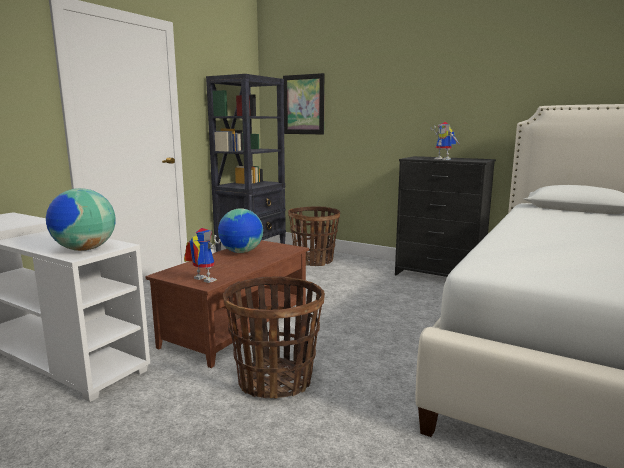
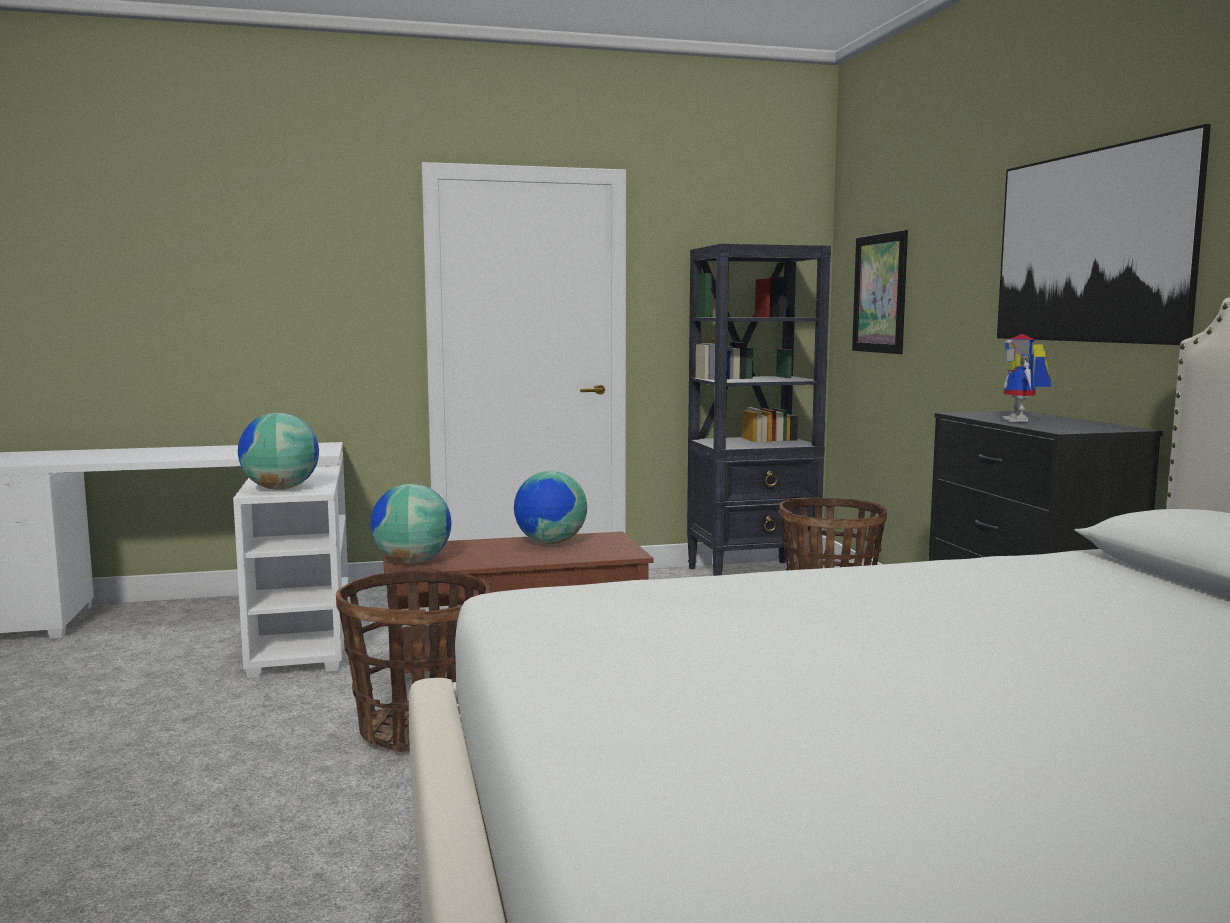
camera: 45 degrees right, 5 degrees down
toy robot [184,228,221,283] -> globe [370,484,452,563]
none -> picture [997,124,1211,345]

